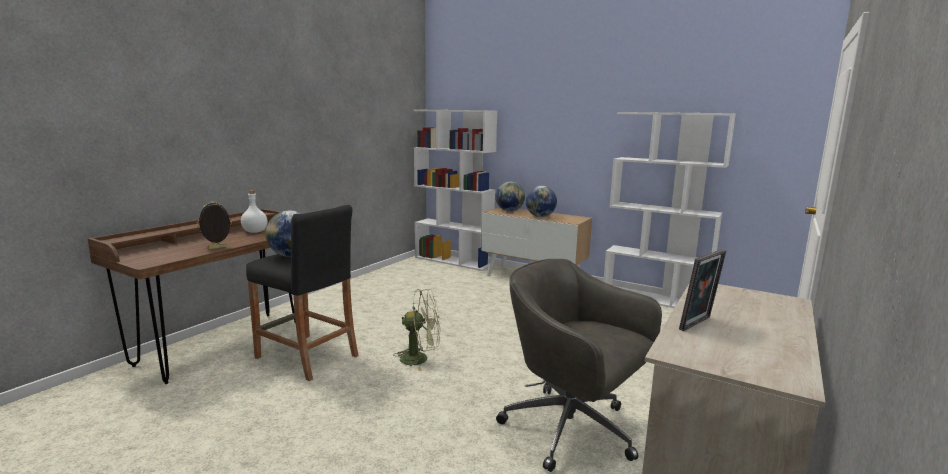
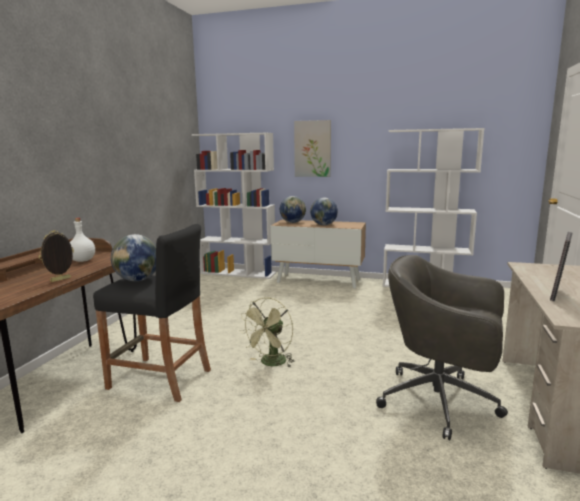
camera: 15 degrees left, 0 degrees up
green fan [393,289,440,371] -> green fan turned 135 degrees clockwise [240,297,295,367]
none -> picture [294,120,331,177]

